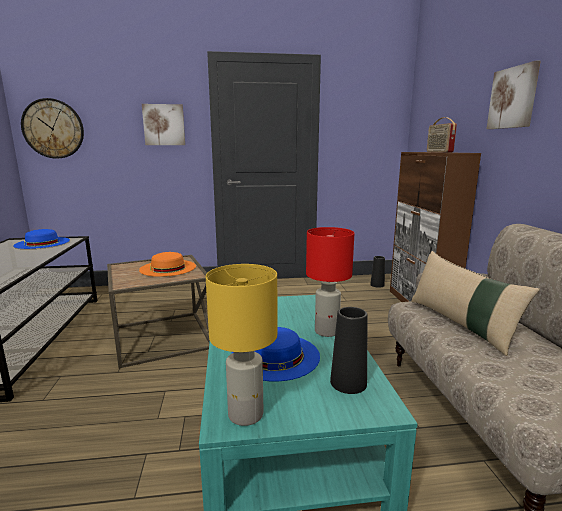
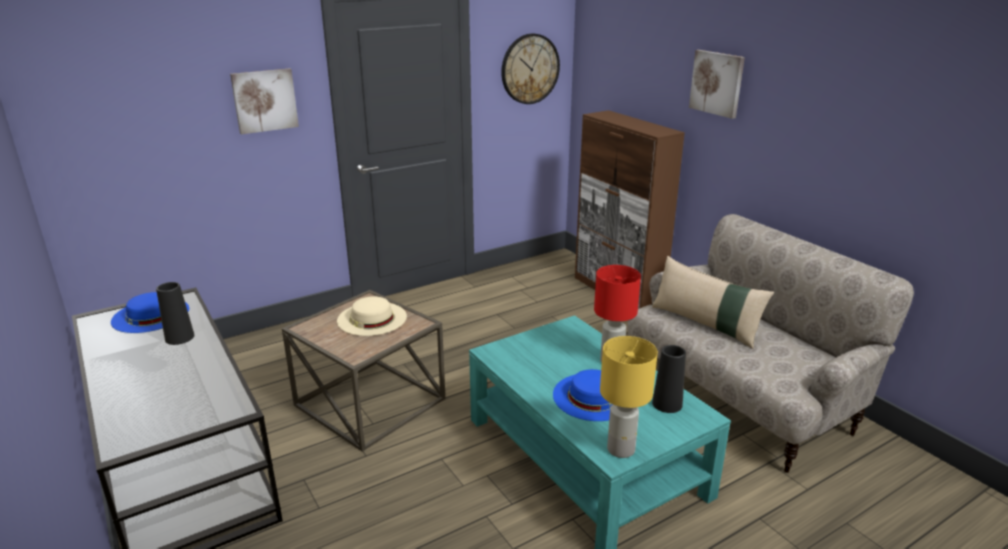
camera: 25 degrees left, 10 degrees up
wall clock [21,98,84,159] -> wall clock moved to [501,34,560,104]
orange hat [139,252,196,277] -> beige hat [337,296,407,336]
black vase [370,256,385,288] -> black vase moved to [156,282,194,345]
radio [427,117,457,152] -> none

